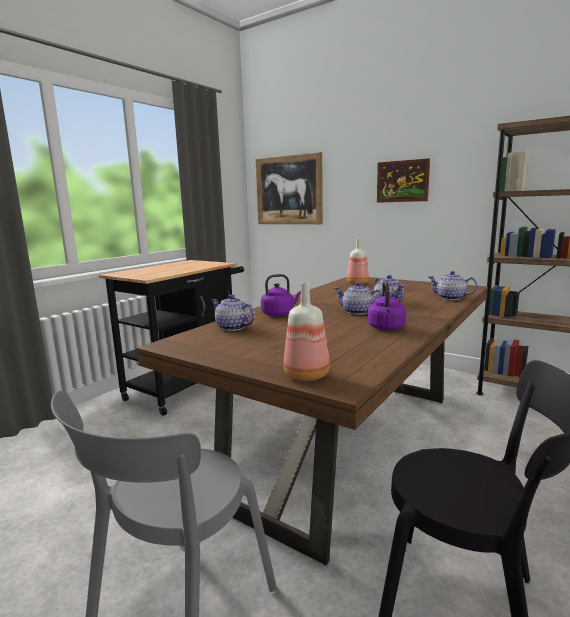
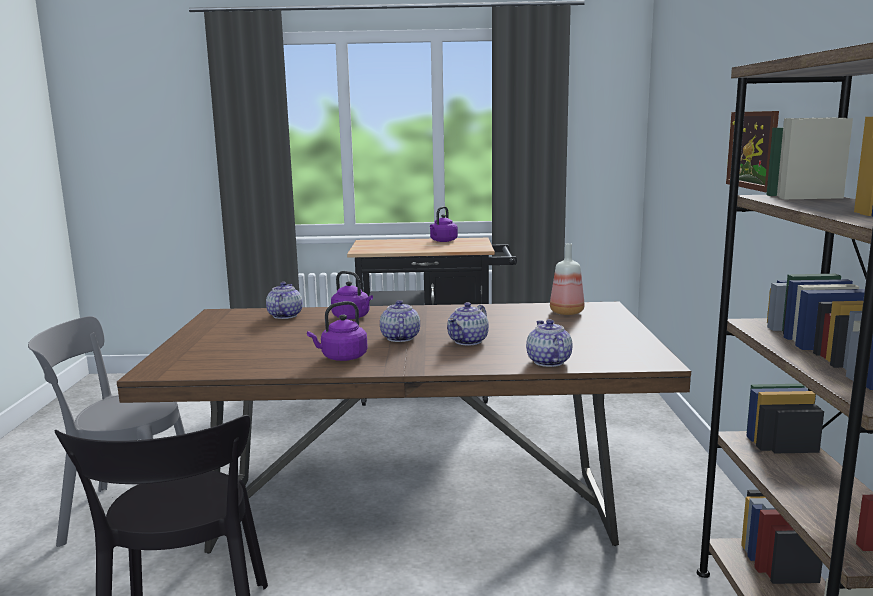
camera: 55 degrees right, 0 degrees up
picture [256,152,323,224] -> none
bottle [283,282,330,381] -> none
none -> purple kettle [430,206,458,242]

